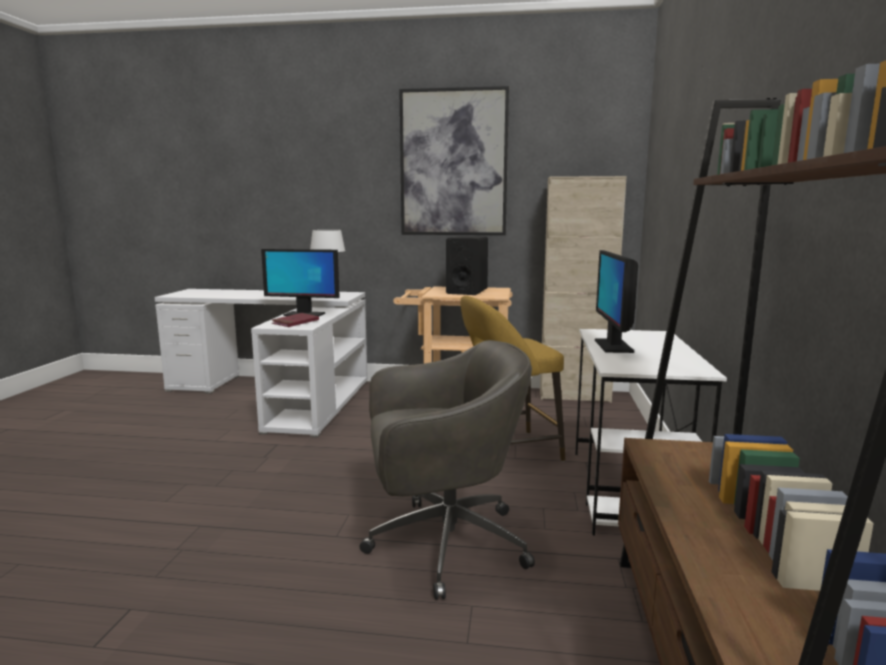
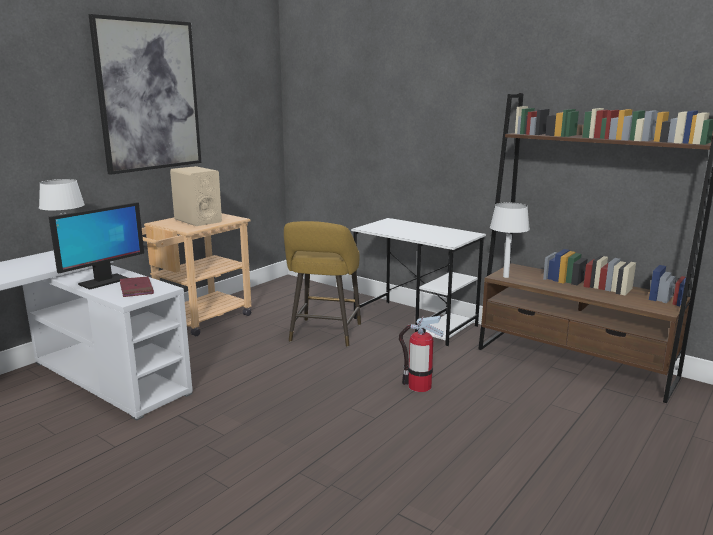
camera: 60 degrees left, 5 degrees up
grey office chair [359,340,535,600] -> fire extinguisher [399,316,443,392]
black speaker [446,236,488,295] -> beige speaker [170,166,222,226]
beige cabinet [540,176,627,403] -> none
monitor [595,250,638,353] -> none
none -> white table lamp [490,203,530,278]

